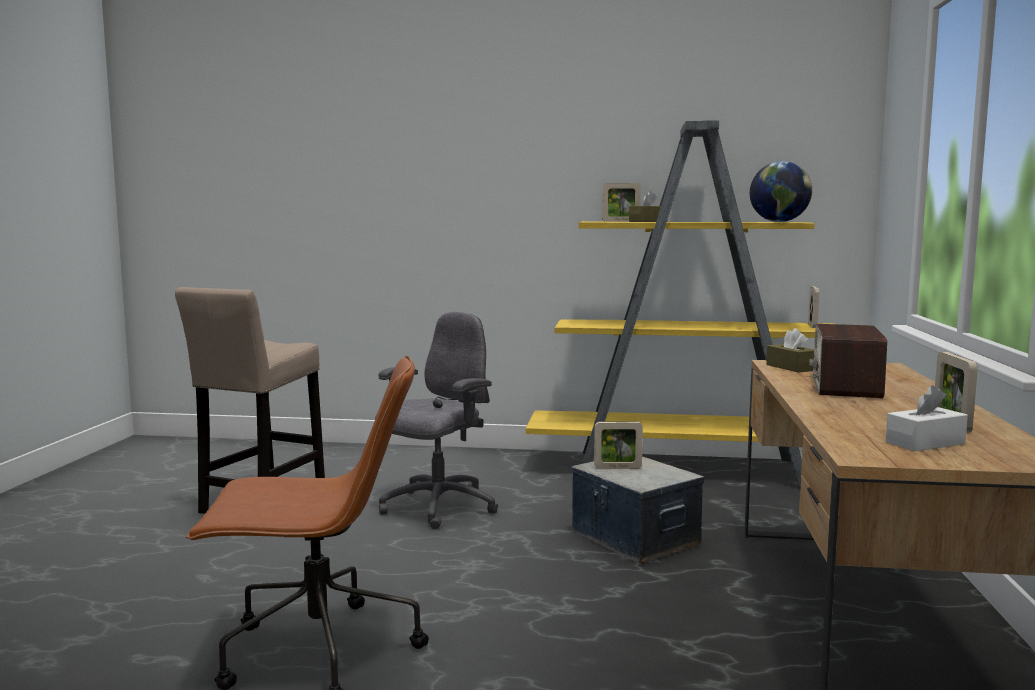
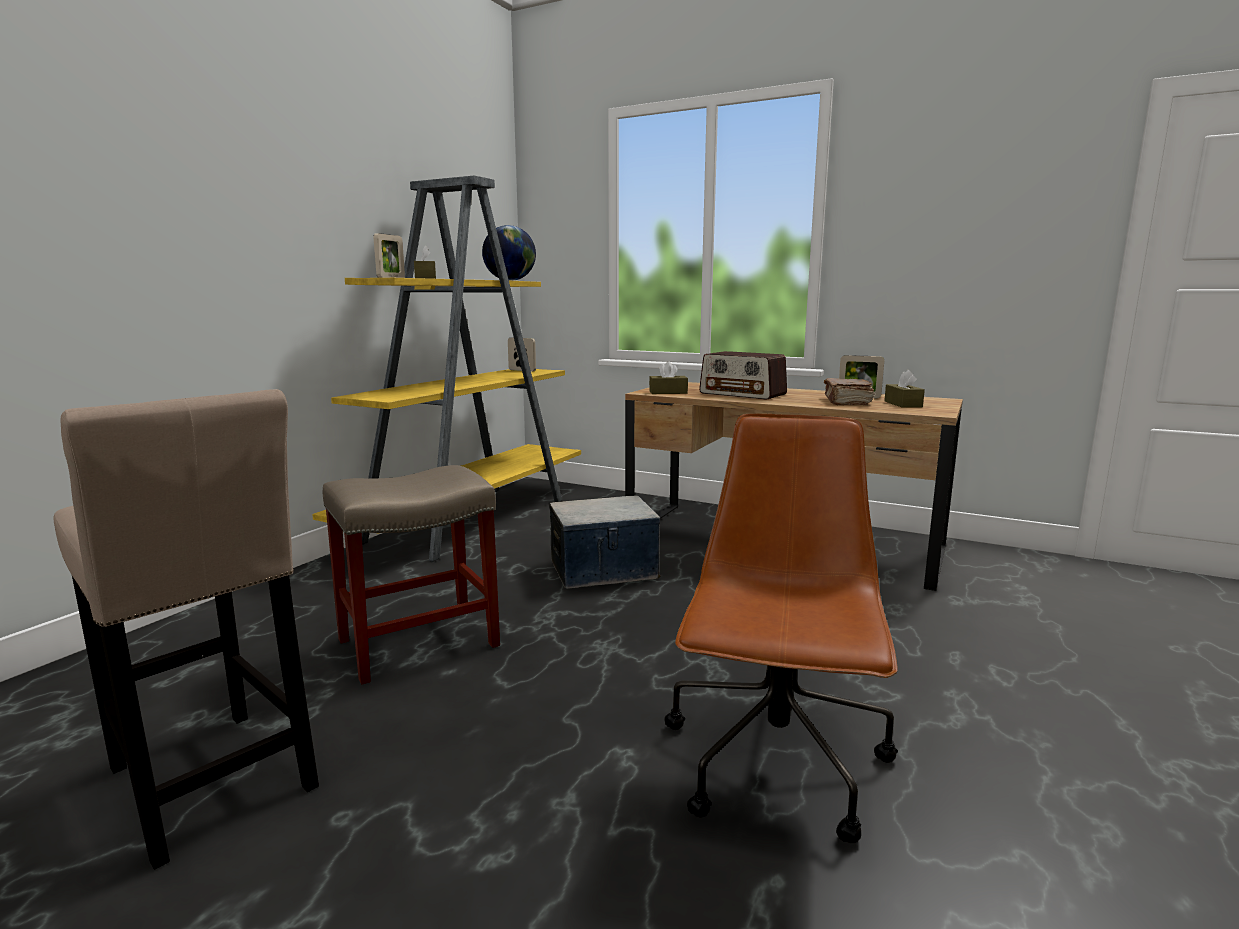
camera: 70 degrees left, 5 degrees up
grey office chair [375,312,498,529] -> beige stool [323,465,500,685]
picture frame [594,422,643,469] -> none
white tissue box [885,385,968,451] -> brown tissue box [884,370,925,408]
none -> brown book [824,378,875,405]

